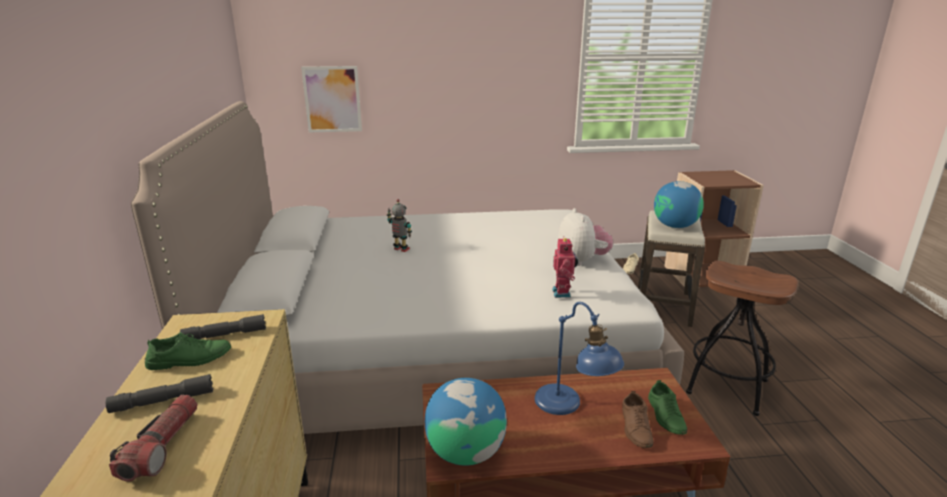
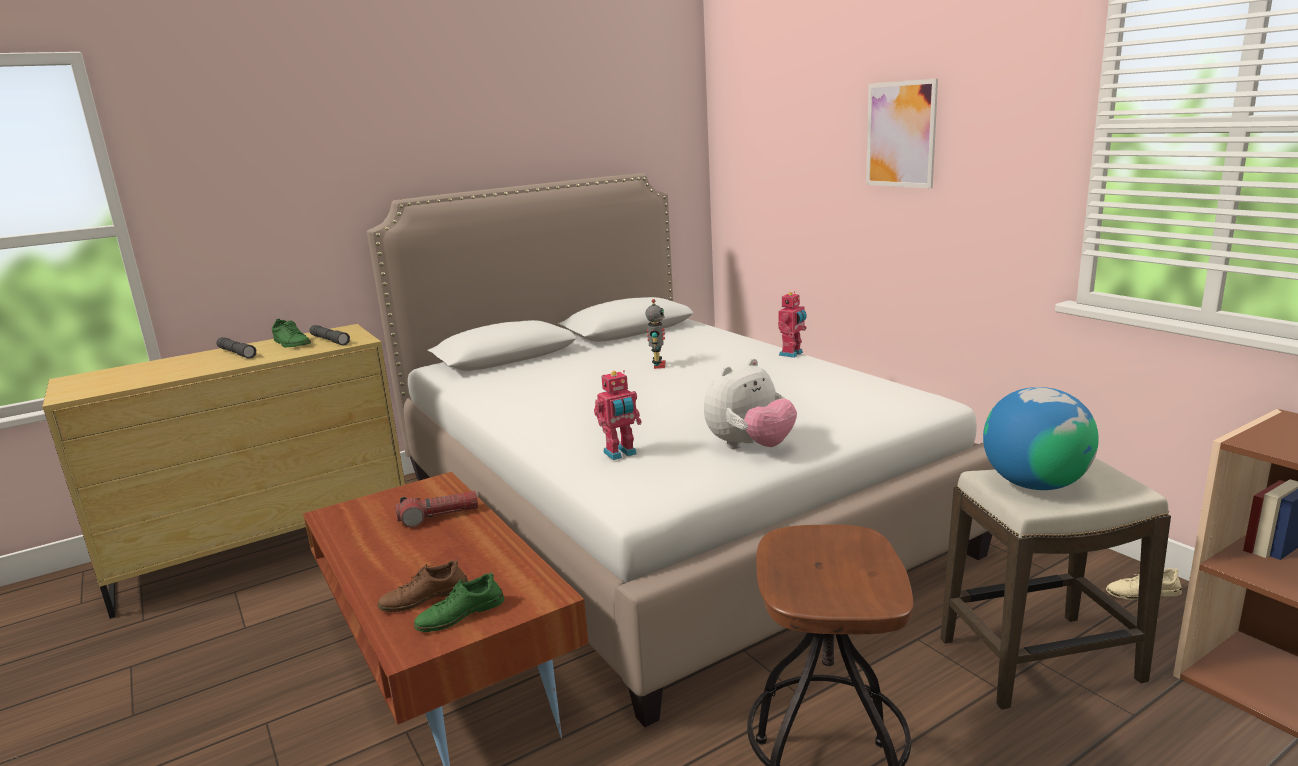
camera: 65 degrees right, 5 degrees down
flashlight [109,395,197,482] -> flashlight moved to [395,491,478,528]
picture [301,66,362,132] -> picture moved to [866,78,938,188]
globe [425,378,507,466] -> none
blue table lamp [535,302,624,415] -> none
none -> toy robot [778,291,807,358]

